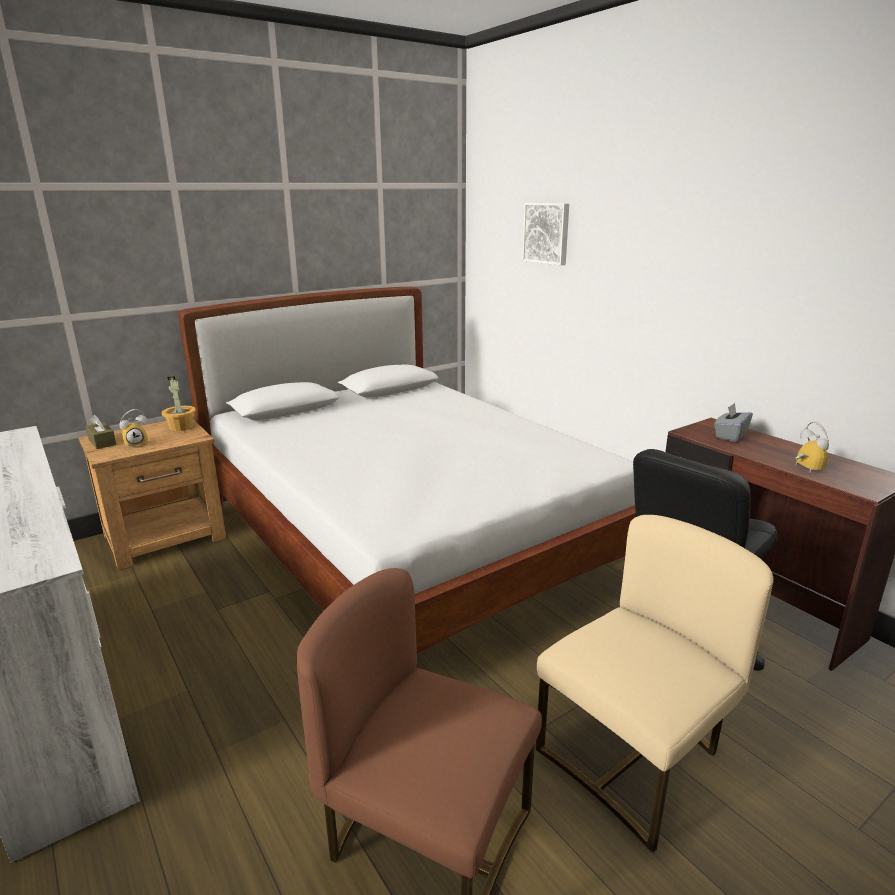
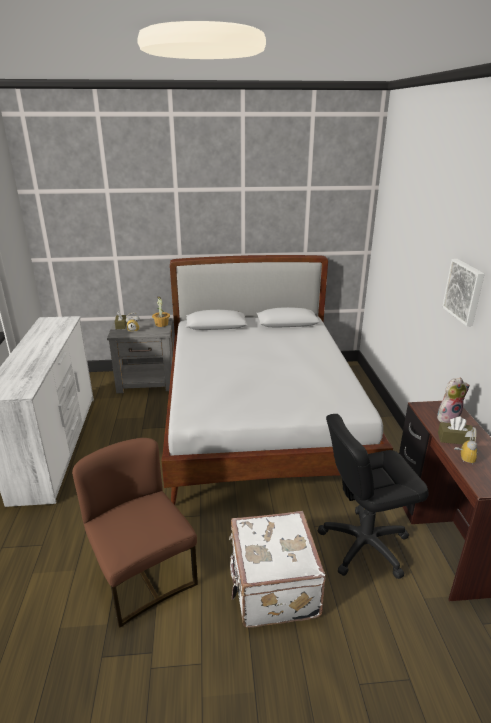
camera: 30 degrees right, 5 degrees up
brown nightstand [78,419,226,571] -> grey nightstand [107,318,173,394]
picture [522,203,569,265] -> picture moved to [442,259,485,326]
beige chair [536,515,773,853] -> white suitcase [229,511,326,628]
grey tissue box [714,403,753,442] -> plush toy [437,378,470,423]
none -> brown tissue box [438,417,475,445]

